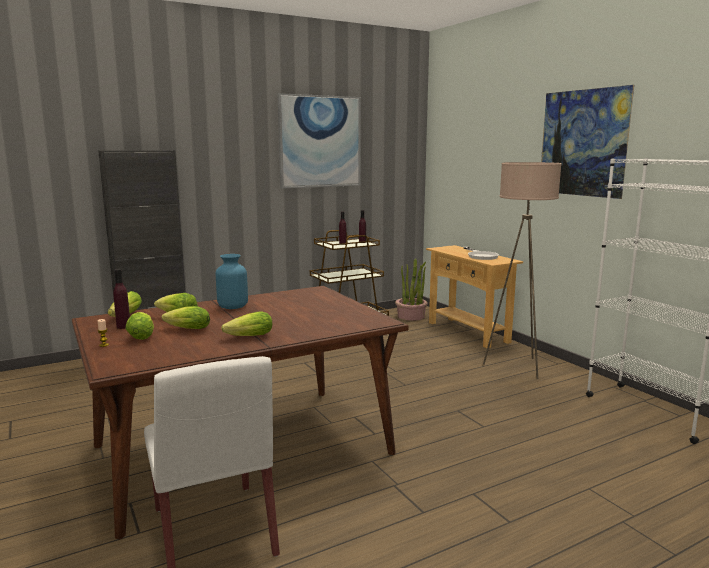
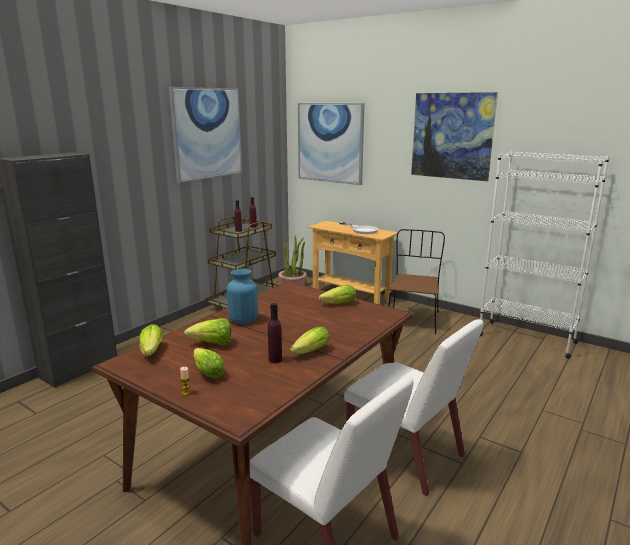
camera: 25 degrees left, 5 degrees up
purple bottle [113,269,130,329] -> purple bottle moved to [268,303,282,363]
lettuce [162,306,210,329] -> lettuce moved to [319,285,356,304]
beige floor lamp [483,162,562,379] -> brown chair [388,229,445,335]
none -> picture [298,103,365,185]
none -> white chair [344,319,483,496]

